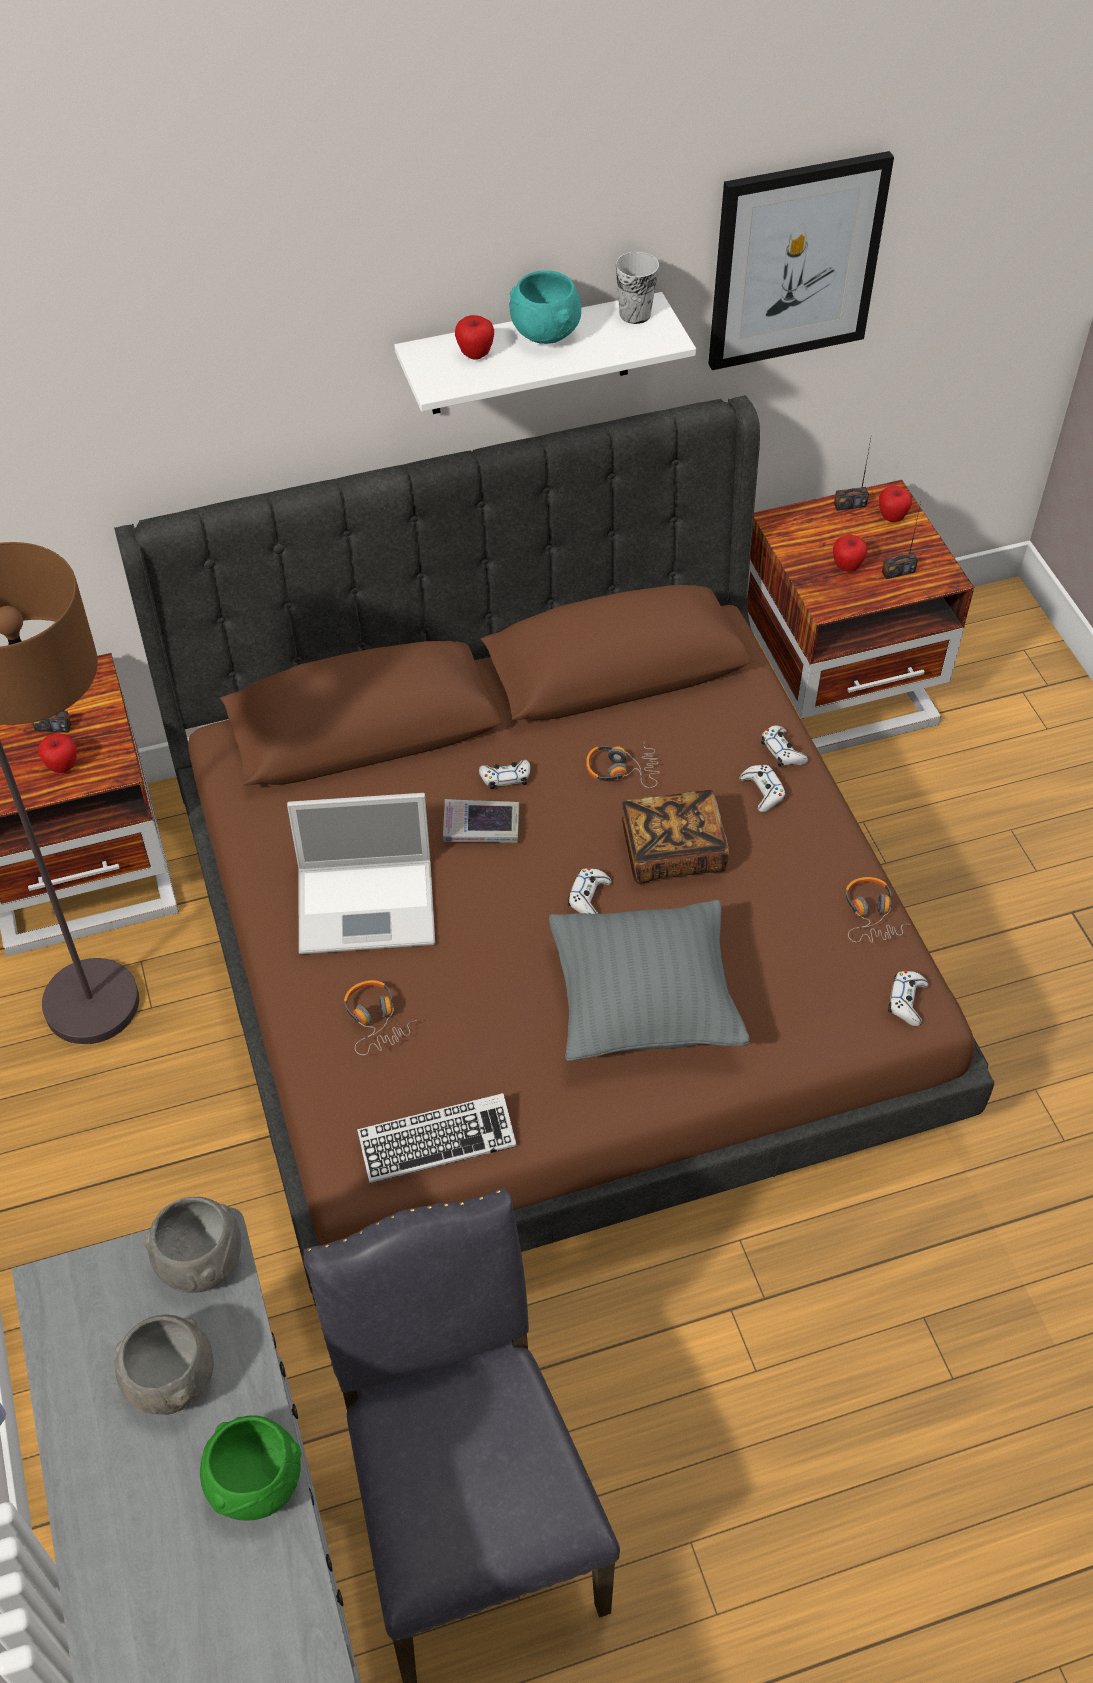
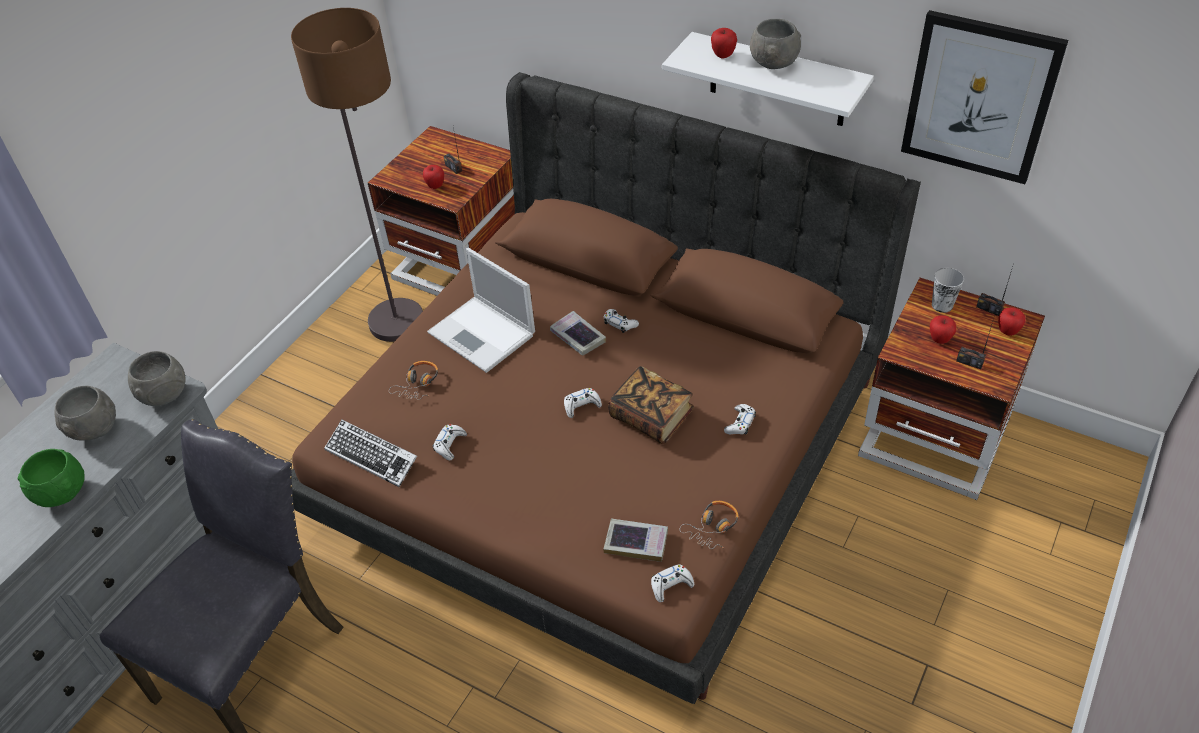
camera: 50 degrees right, 5 degrees down
turquoise bowl [509,270,581,344] -> grey bowl [750,19,801,69]
grey pillow [549,900,750,1061] -> none
headphones [586,743,660,788] -> none
cup [616,252,659,324] -> cup moved to [932,268,964,313]
white game controller [761,725,808,767] -> white game controller moved to [433,424,467,460]
none -> book [603,518,668,562]

